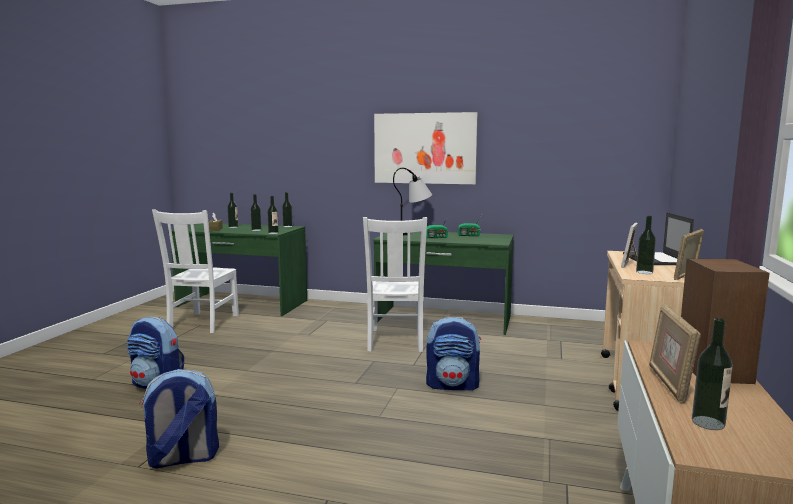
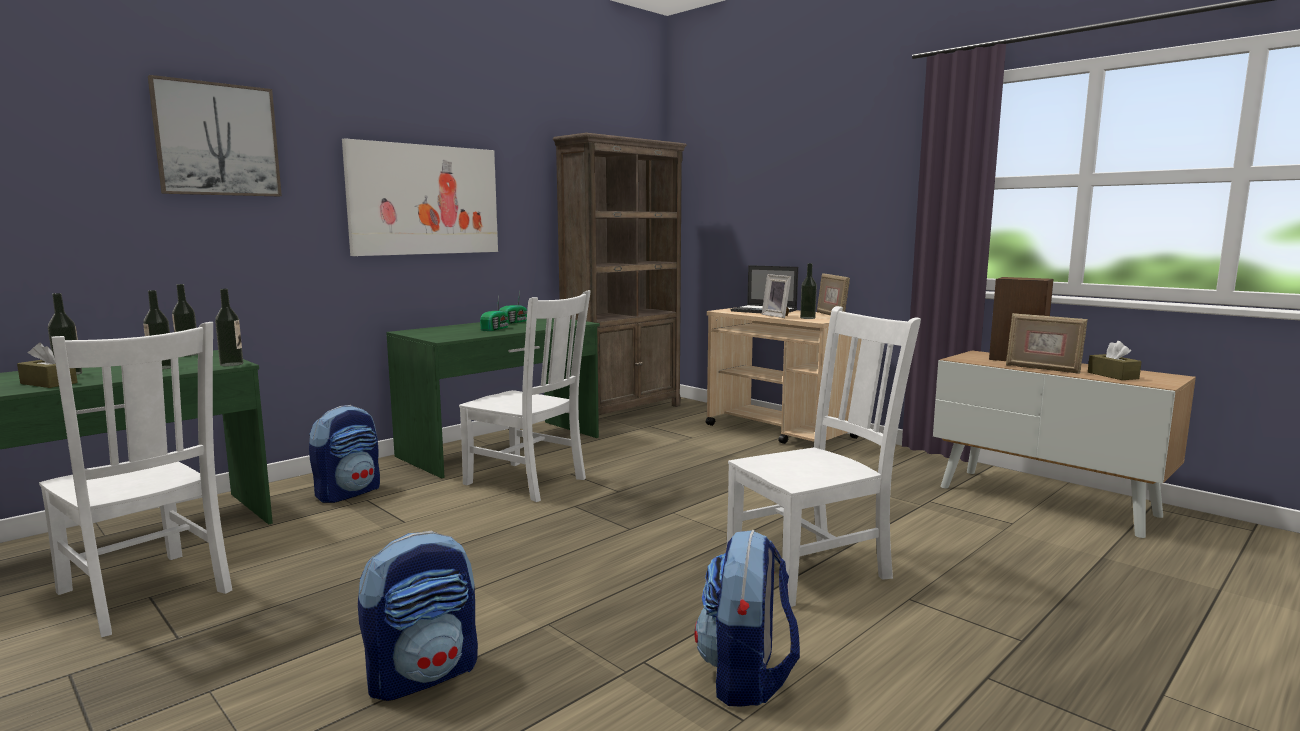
camera: 60 degrees left, 0 degrees up
table lamp [393,168,432,235] -> none
backpack [426,317,481,391] -> backpack moved to [309,405,380,503]
bottle [692,318,733,430] -> brown tissue box [1088,341,1142,380]
none -> picture [148,75,282,196]
none -> brown bookcase [553,133,687,415]
none -> white chair [727,306,921,607]

